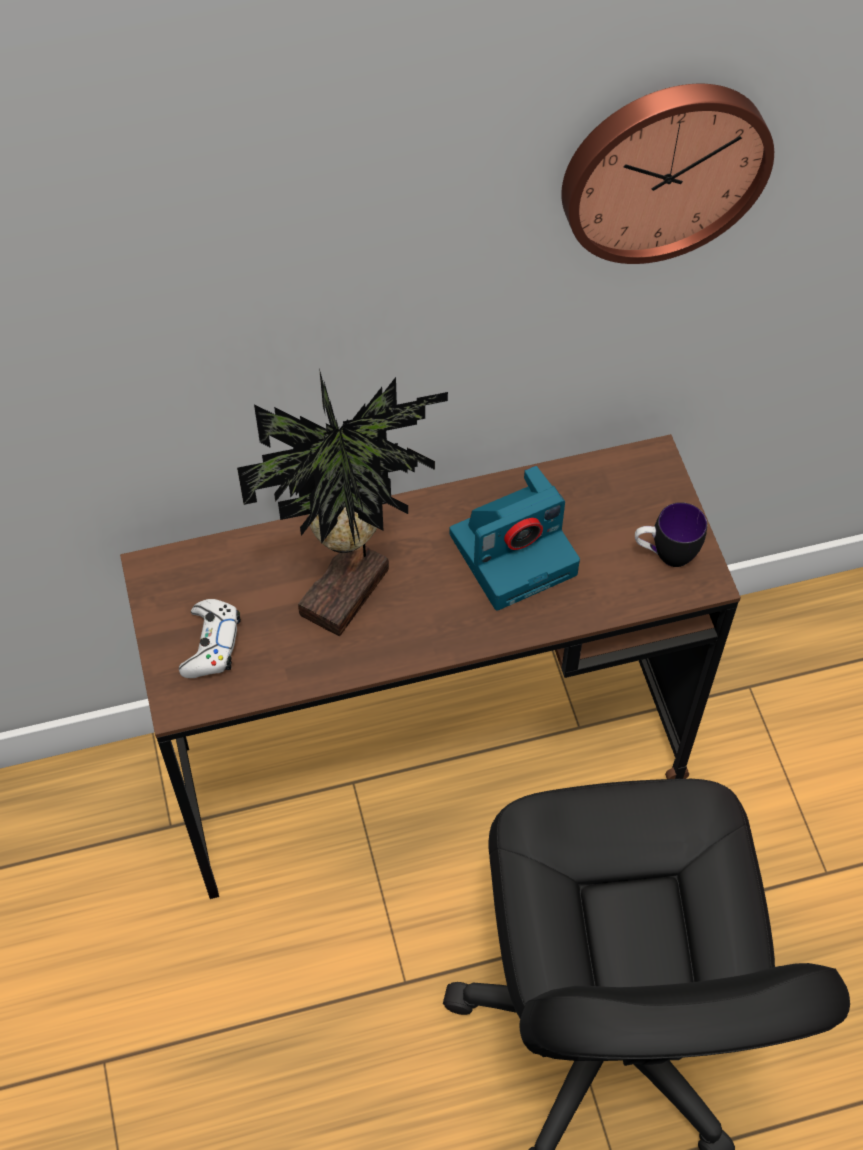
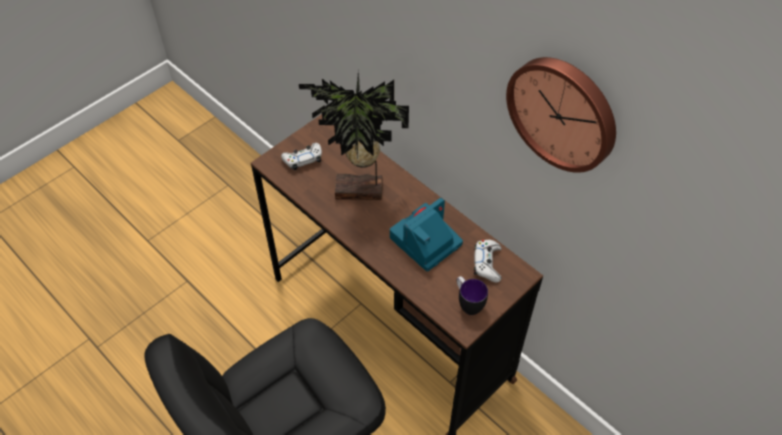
camera: 60 degrees right, 5 degrees down
camera [450,466,580,611] -> camera turned 105 degrees clockwise [390,198,463,272]
none -> white game controller [474,240,502,282]

